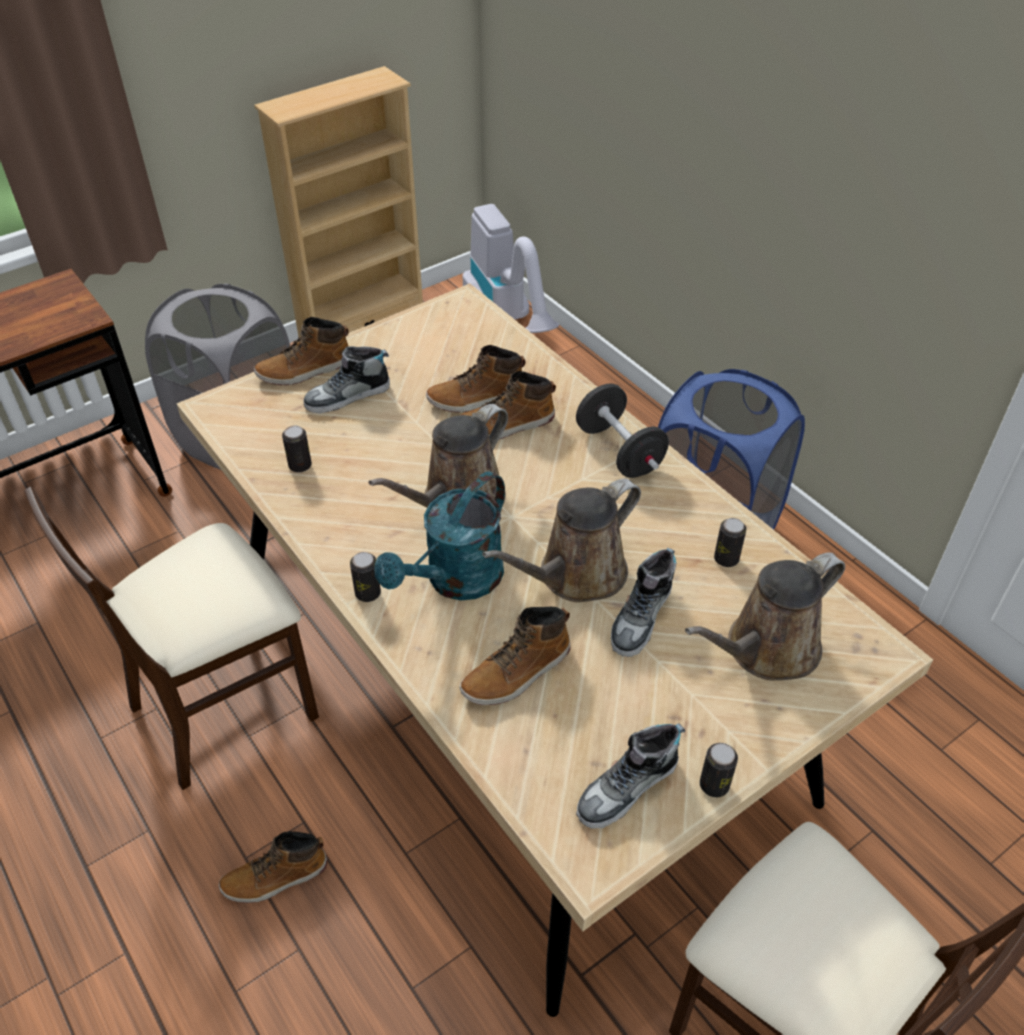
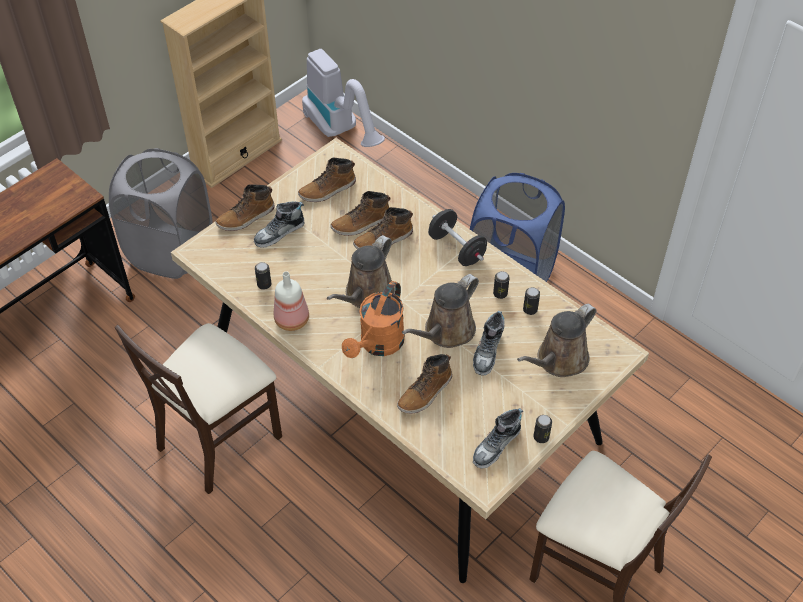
camera: 10 degrees left, 5 degrees up
boot [219,831,327,903] -> boot moved to [298,158,356,202]
can [350,552,381,602] -> can moved to [493,271,510,299]
turquoise watering can [375,471,505,600] -> orange watering can [342,281,405,358]
none -> bottle [274,271,309,331]

